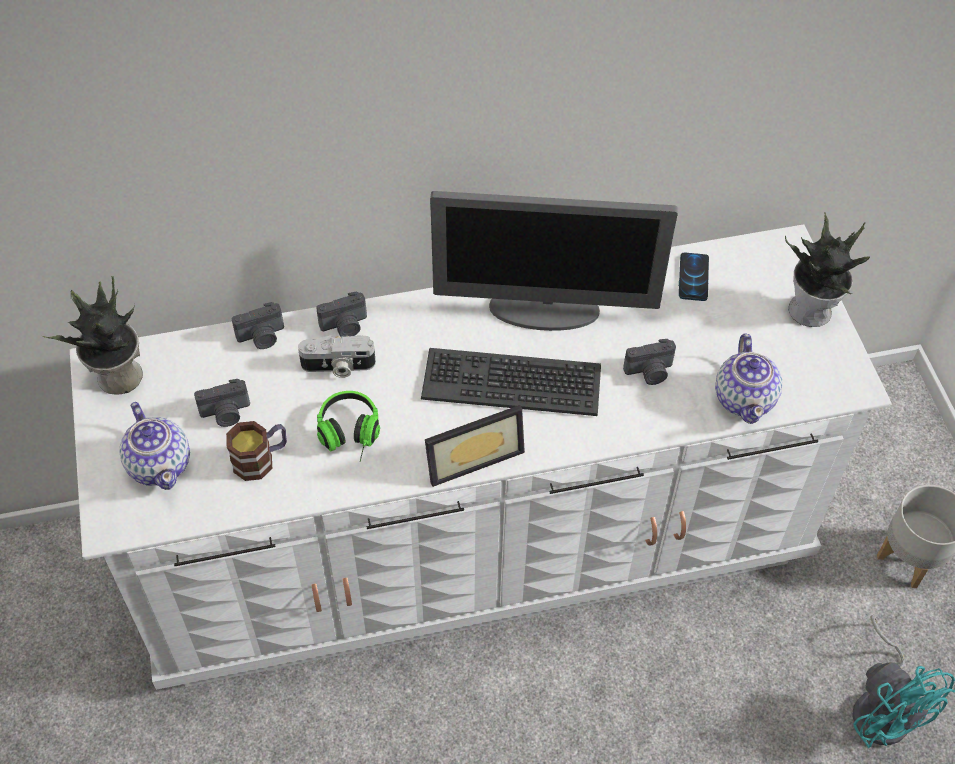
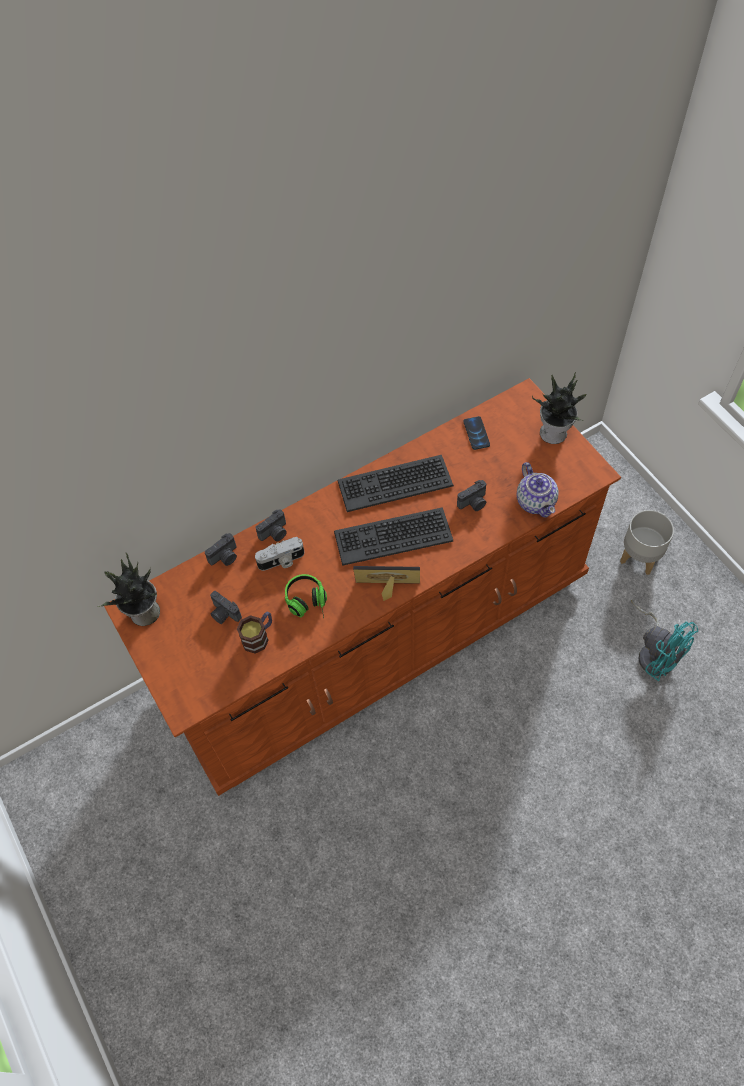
camera: 15 degrees left, 5 degrees up
white dresser [70,225,892,690] -> brown dresser [104,378,621,796]
teapot [119,402,190,490] -> none
camera [194,379,250,427] -> camera turned 75 degrees clockwise [210,591,242,624]
picture frame [425,405,525,487] -> picture frame turned 135 degrees counterclockwise [353,566,420,601]
monitor [430,191,678,331] -> keyboard [337,455,454,512]

